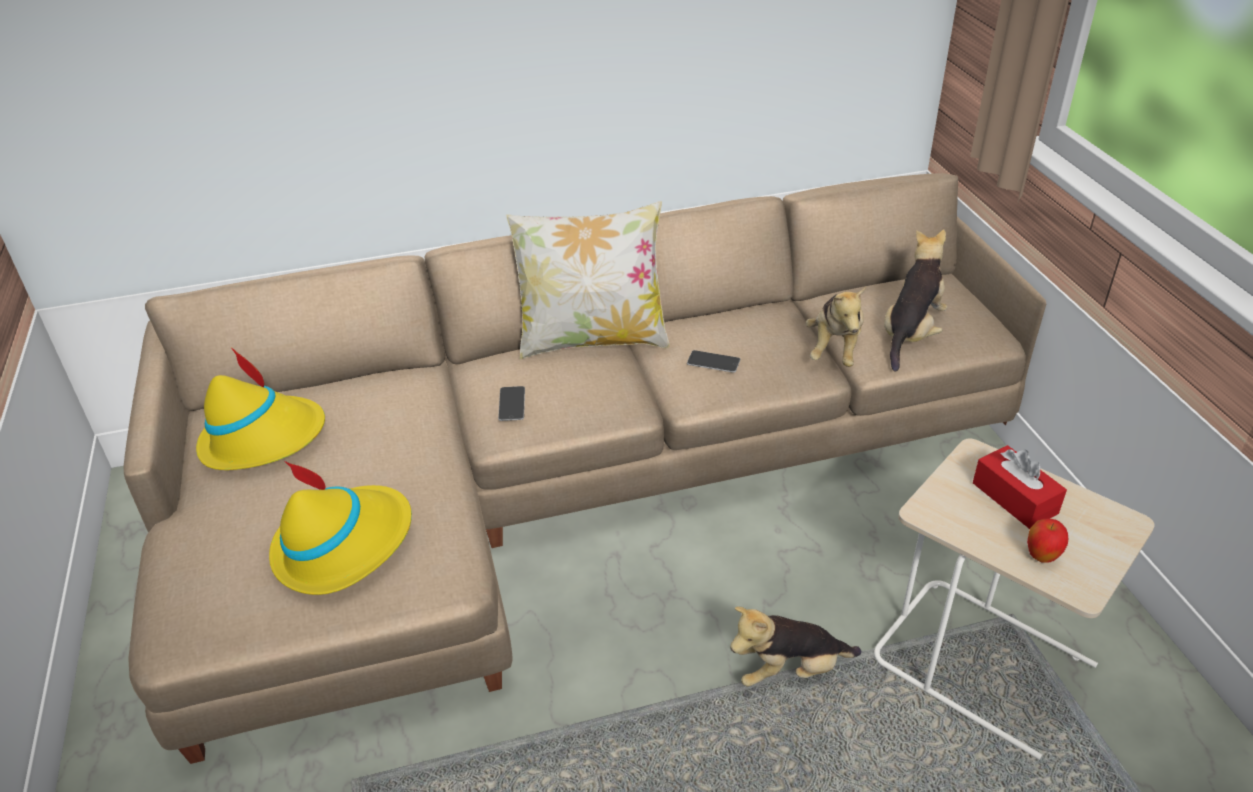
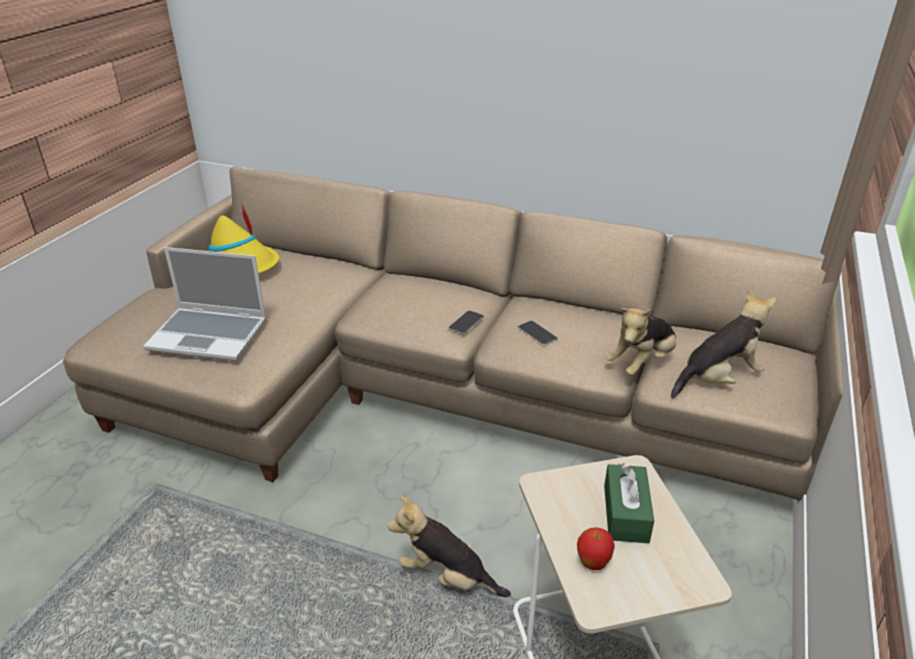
camera: 35 degrees right, 5 degrees down
yellow hat [269,461,412,595] -> laptop [143,247,267,361]
phone [498,386,525,421] -> phone moved to [448,310,484,334]
pillow [506,201,670,360] -> none
red tissue box [973,445,1067,529] -> green tissue box [604,463,654,543]

